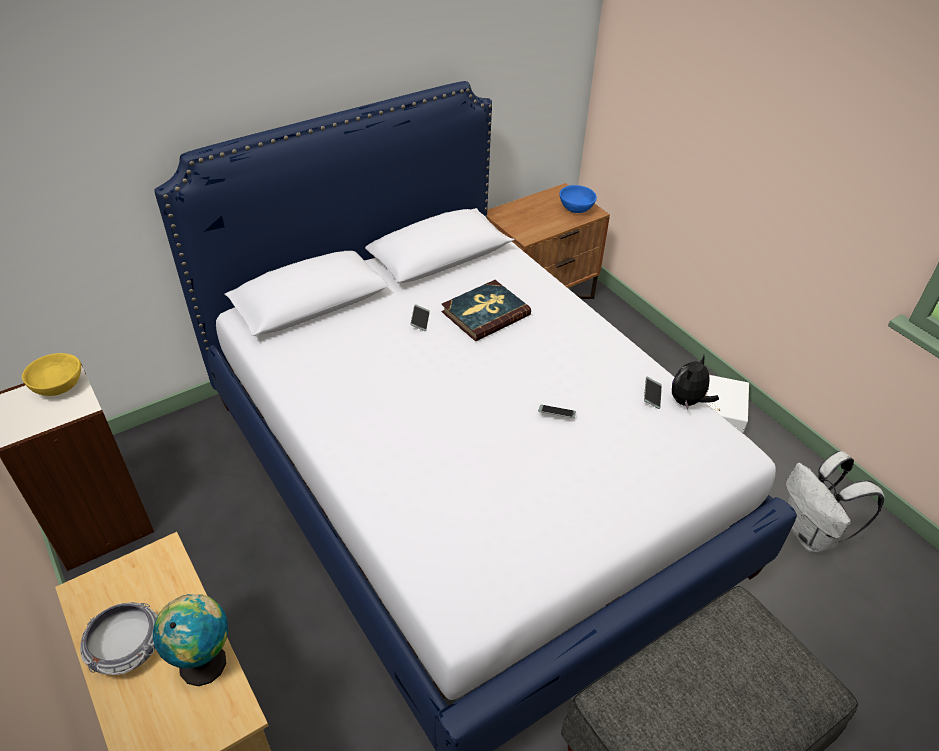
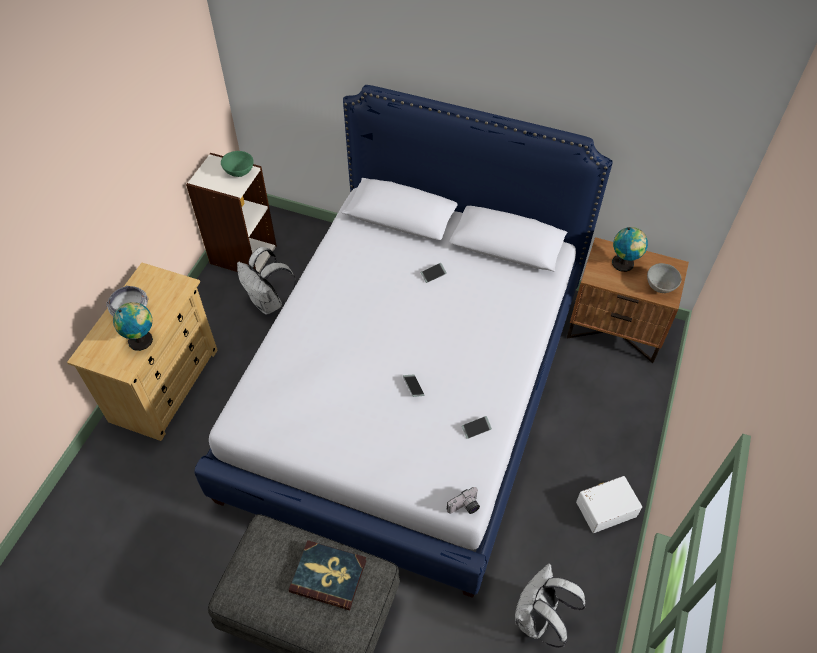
camera: 55 degrees right, 10 degrees up
yellow bowl [22,353,81,396] -> green bowl [221,151,254,177]
book [442,280,531,341] -> book moved to [289,540,367,610]
blue bowl [560,185,597,213] -> grey bowl [647,263,682,293]
plush toy [672,355,719,409] -> none
none -> white backpack [237,247,296,315]
none -> camera [447,487,480,514]
none -> globe [612,227,648,272]

